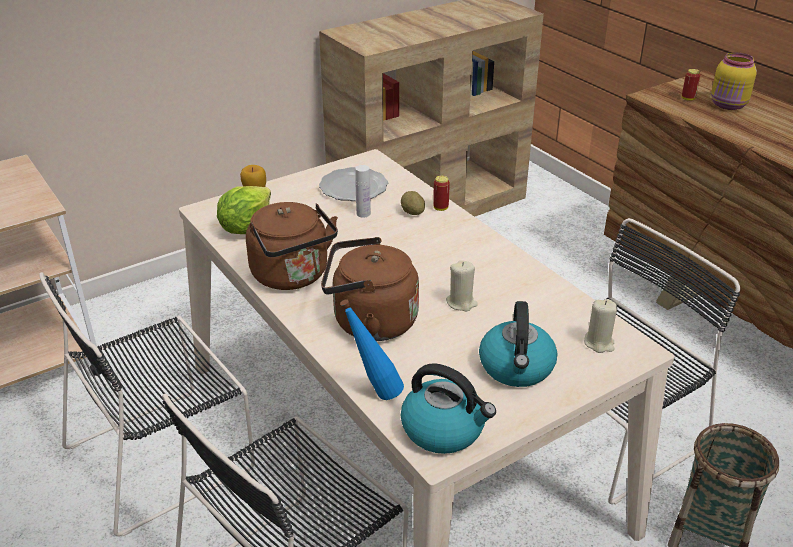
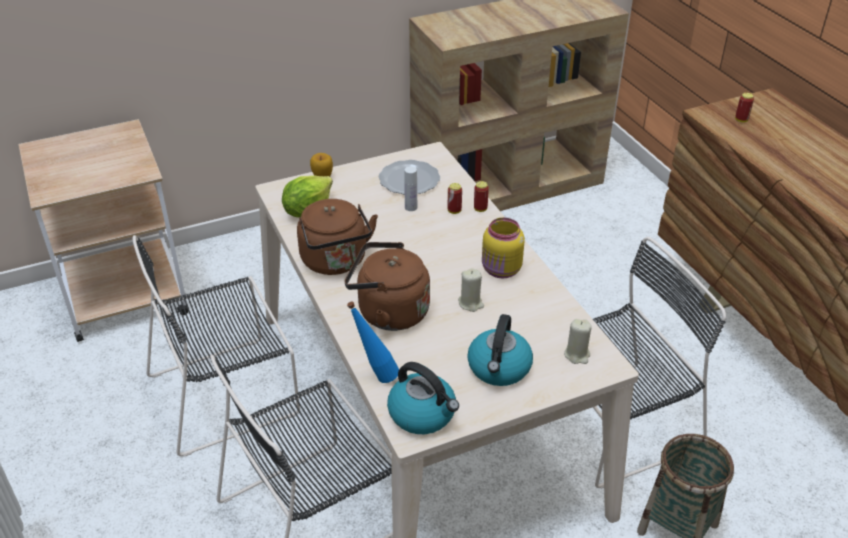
camera: 10 degrees right, 5 degrees up
potato [401,191,425,215] -> can [448,183,462,214]
yellow jar [711,53,757,110] -> yellow jar moved to [482,217,525,278]

